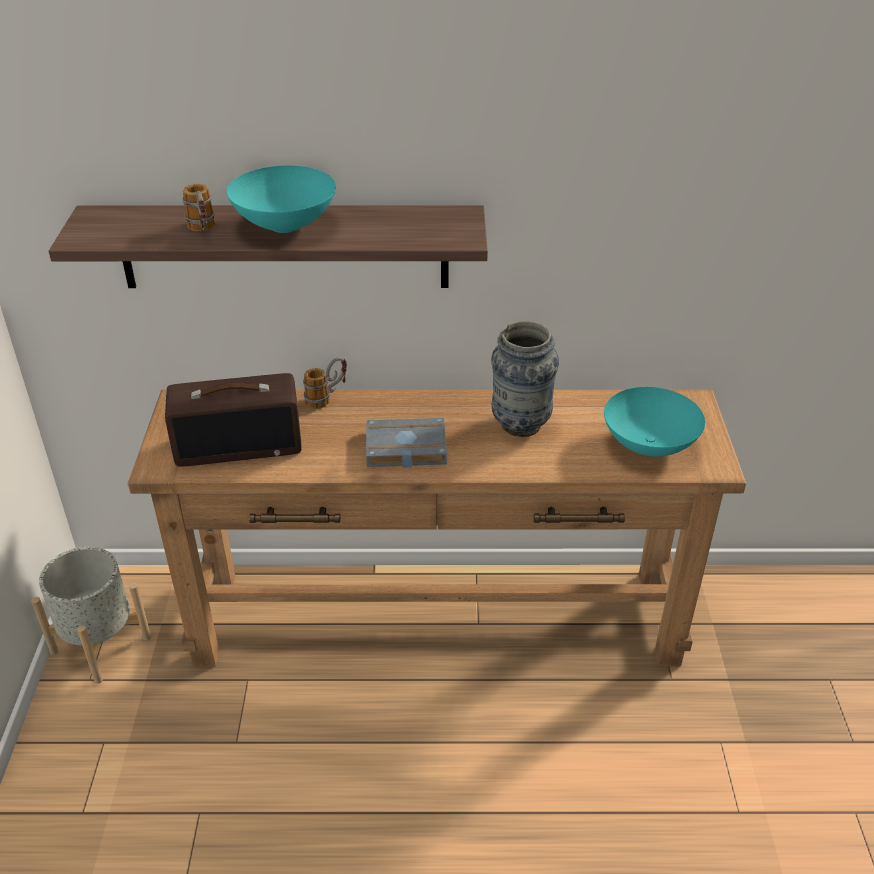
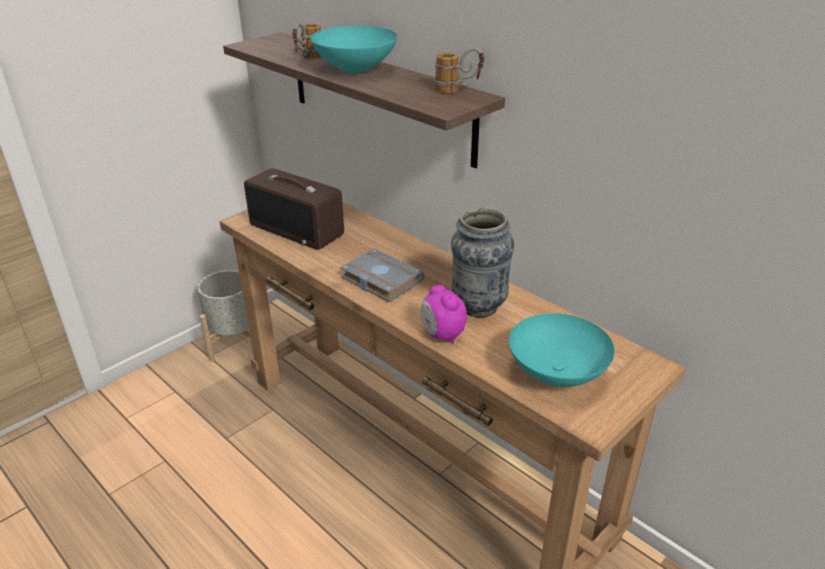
camera: 45 degrees right, 5 degrees down
mug [303,357,347,409] -> mug moved to [434,47,484,93]
none -> alarm clock [421,285,467,343]

